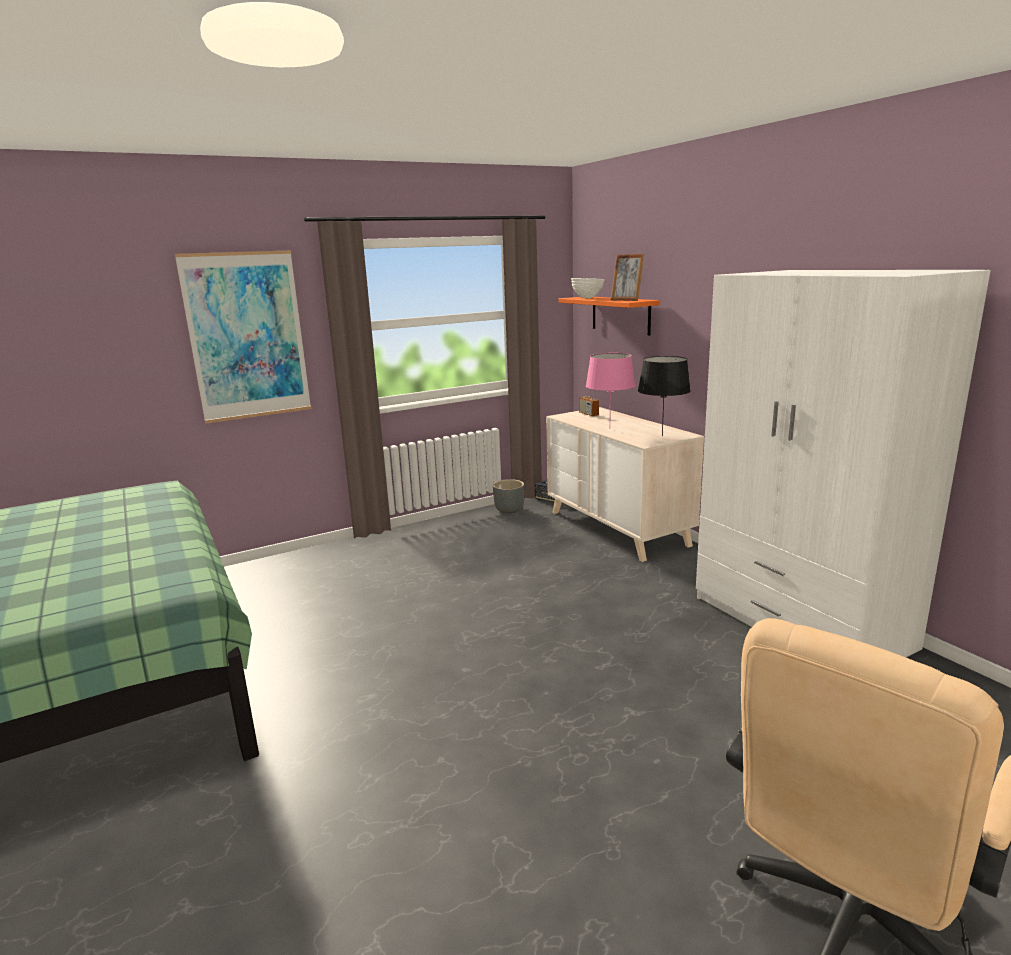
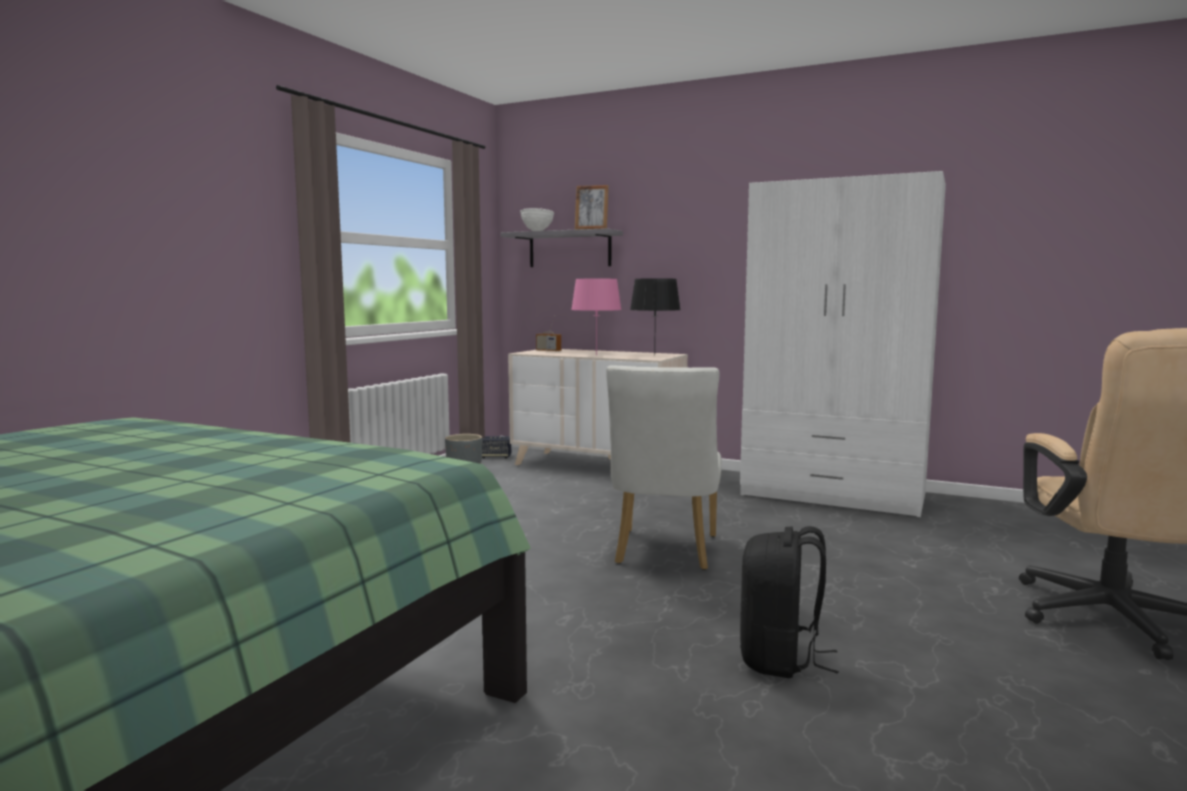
camera: 35 degrees left, 10 degrees down
picture [175,250,311,424] -> none
orange shelf [558,297,660,335] -> grey shelf [501,228,623,267]
none -> white chair [606,365,722,570]
none -> black backpack [740,526,839,678]

